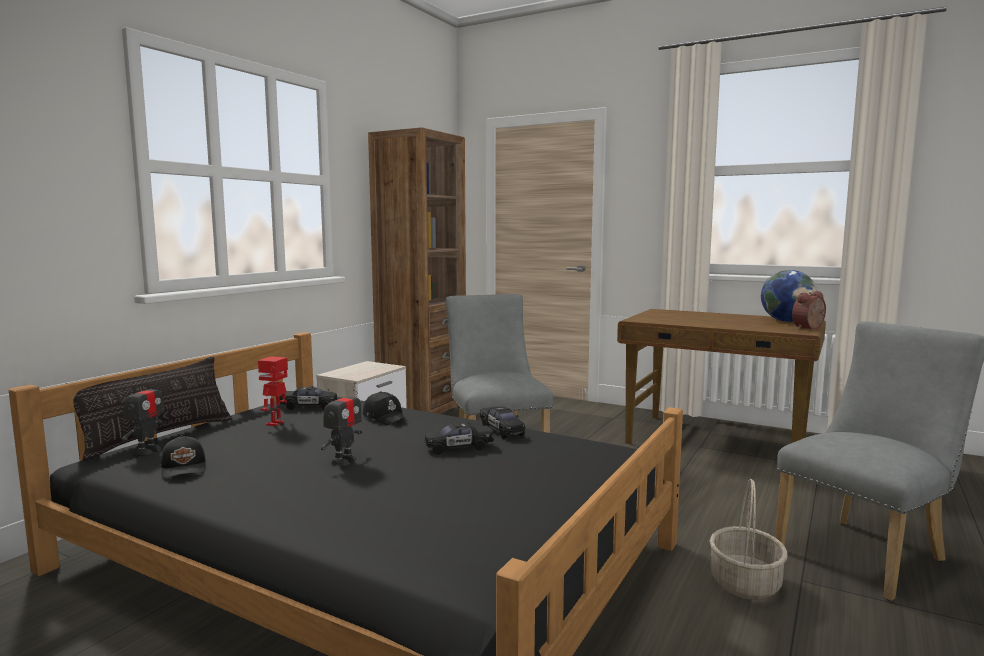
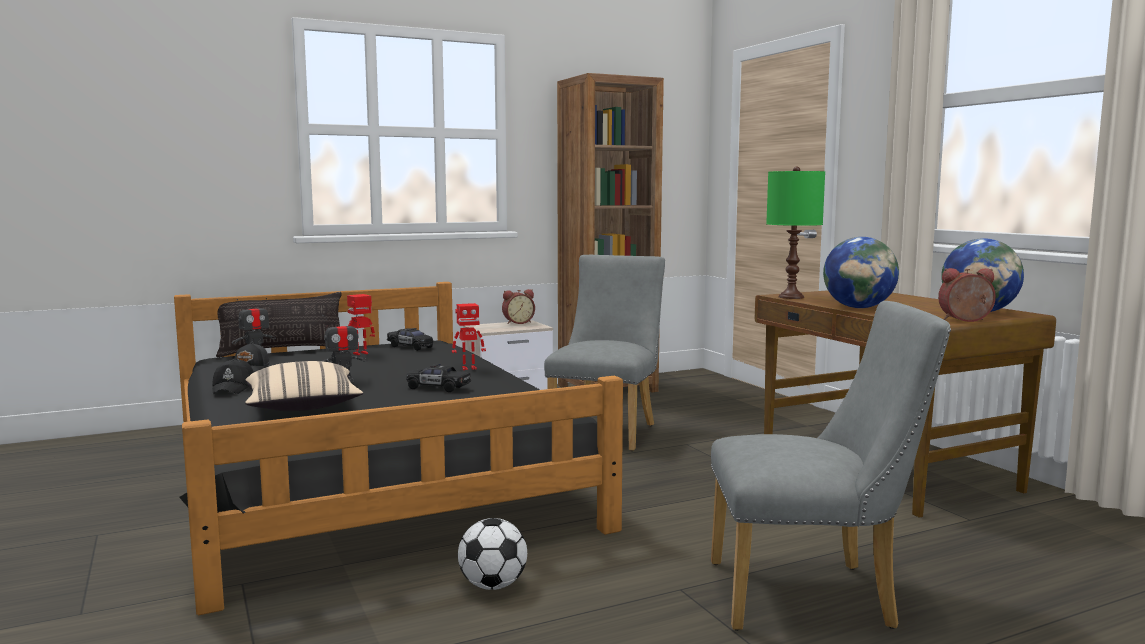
camera: 35 degrees right, 0 degrees up
black cap [363,391,407,425] -> black cap moved to [212,359,254,394]
black toy car [480,406,525,439] -> none
basket [709,479,788,600] -> none
none -> beige pillow [245,361,363,411]
none -> toy robot [452,303,486,370]
none -> football [458,518,527,590]
none -> alarm clock [502,289,535,324]
none -> green table lamp [766,166,825,299]
none -> globe [823,237,899,308]

